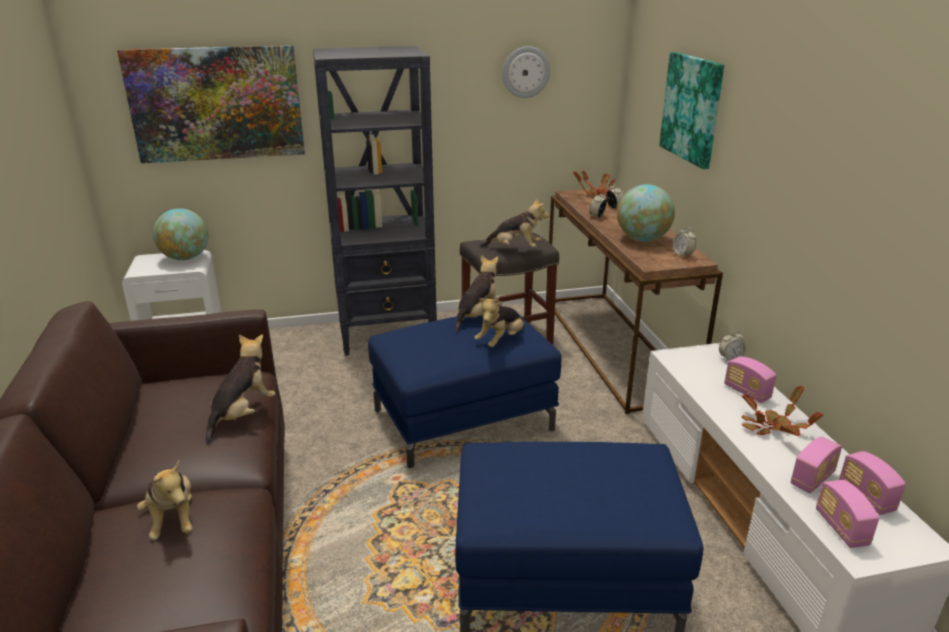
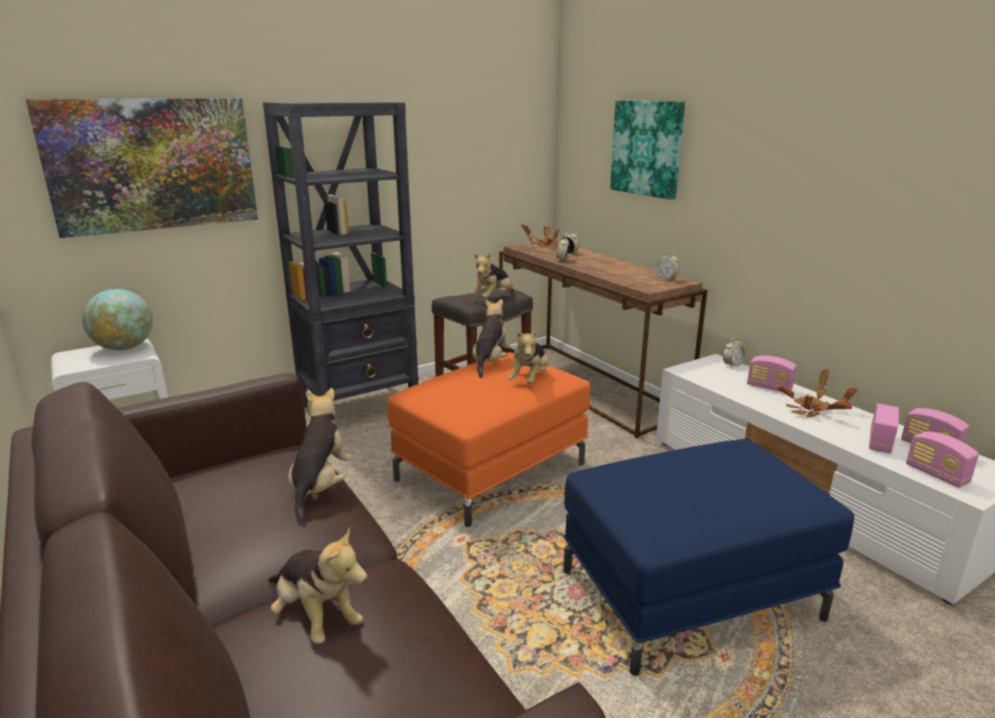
camera: 20 degrees left, 5 degrees down
blue ottoman [368,307,561,468] -> orange ottoman [388,352,590,527]
plush toy [480,198,549,247] -> plush toy turned 135 degrees clockwise [471,253,513,298]
wall clock [502,46,550,98] -> none
globe [617,184,675,241] -> none

